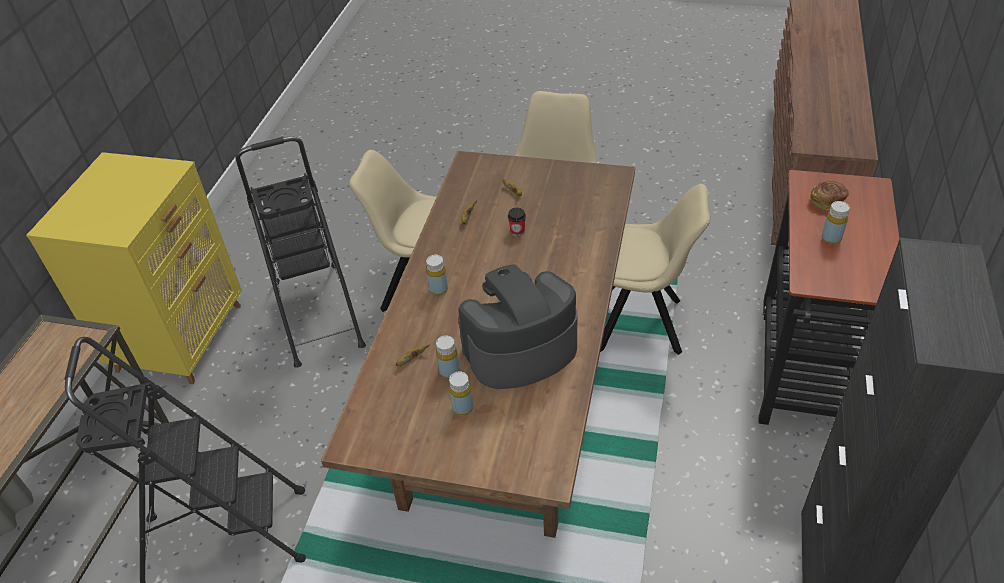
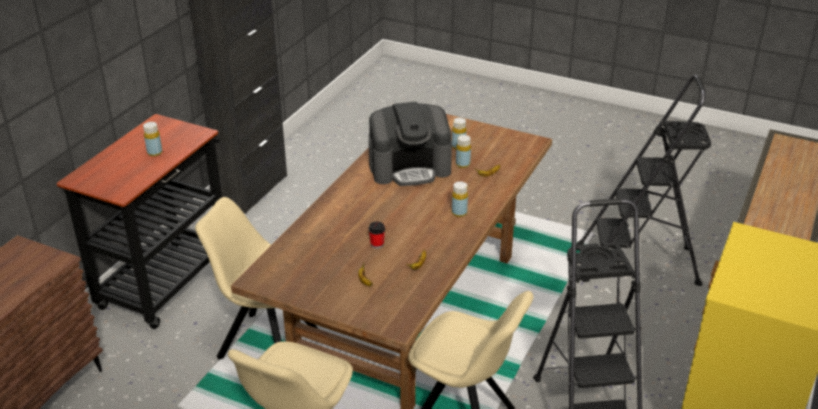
camera: 170 degrees left, 10 degrees down
bread [811,181,849,210] -> none

